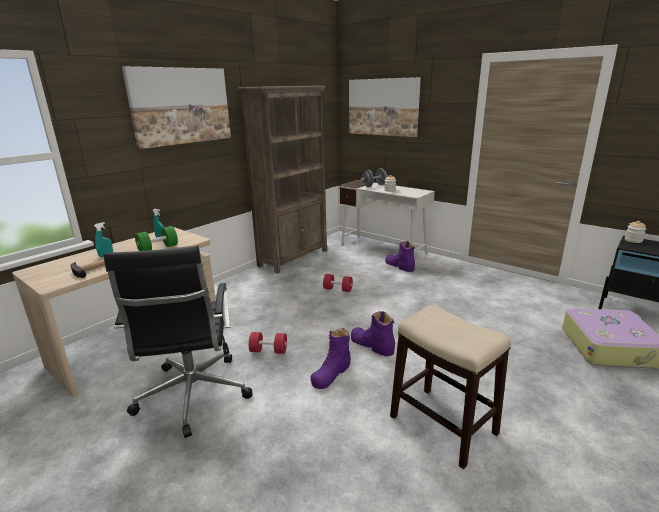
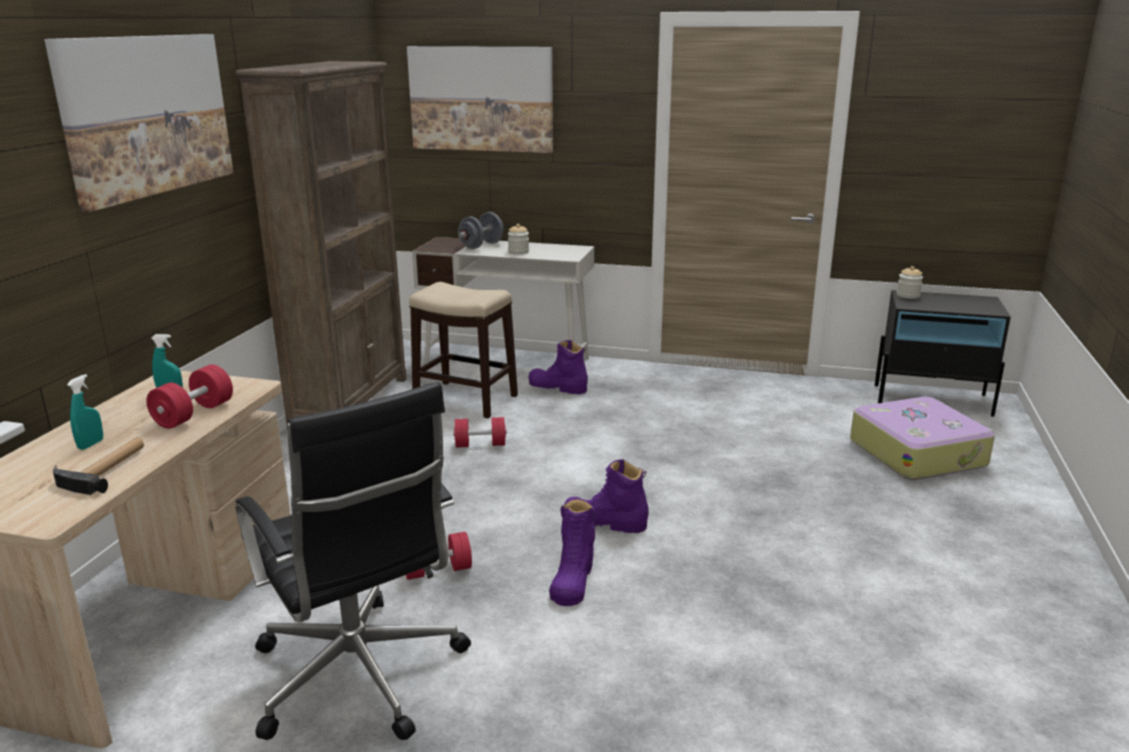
camera: 25 degrees left, 0 degrees up
green dumbbell [135,226,178,251] -> red dumbbell [146,365,233,429]
stool [390,304,511,469] -> stool moved to [409,282,518,418]

